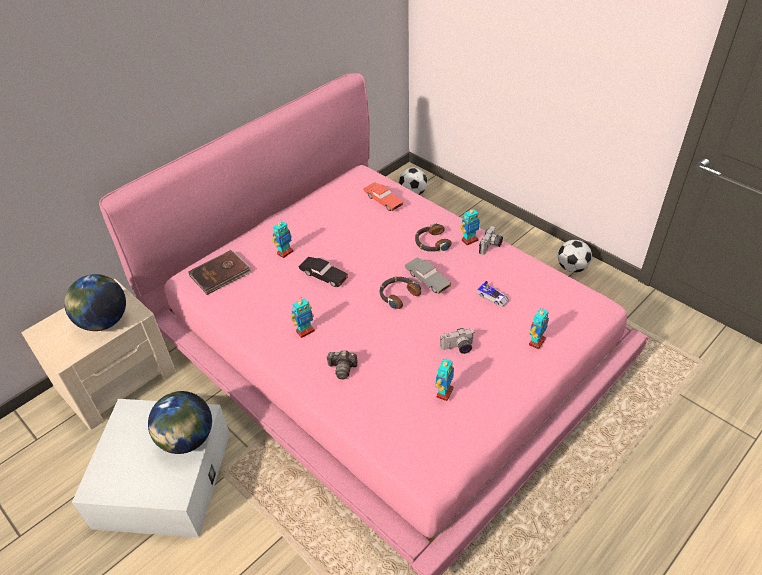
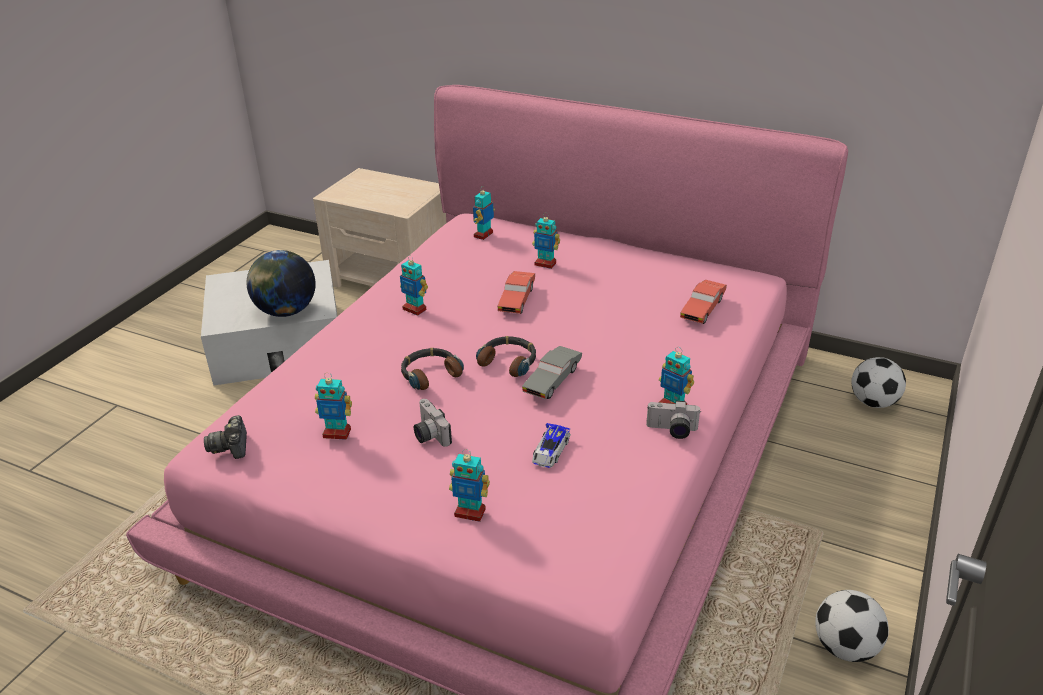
camera: 70 degrees right, 10 degrees down
globe [64,274,126,331] -> none
brown book [188,250,252,295] -> toy robot [473,186,495,240]
black toy car [299,257,348,287] -> red toy car [498,271,535,314]
camera [327,350,358,379] -> camera moved to [204,415,247,459]
headphones [415,223,452,252] -> headphones moved to [401,348,464,390]

